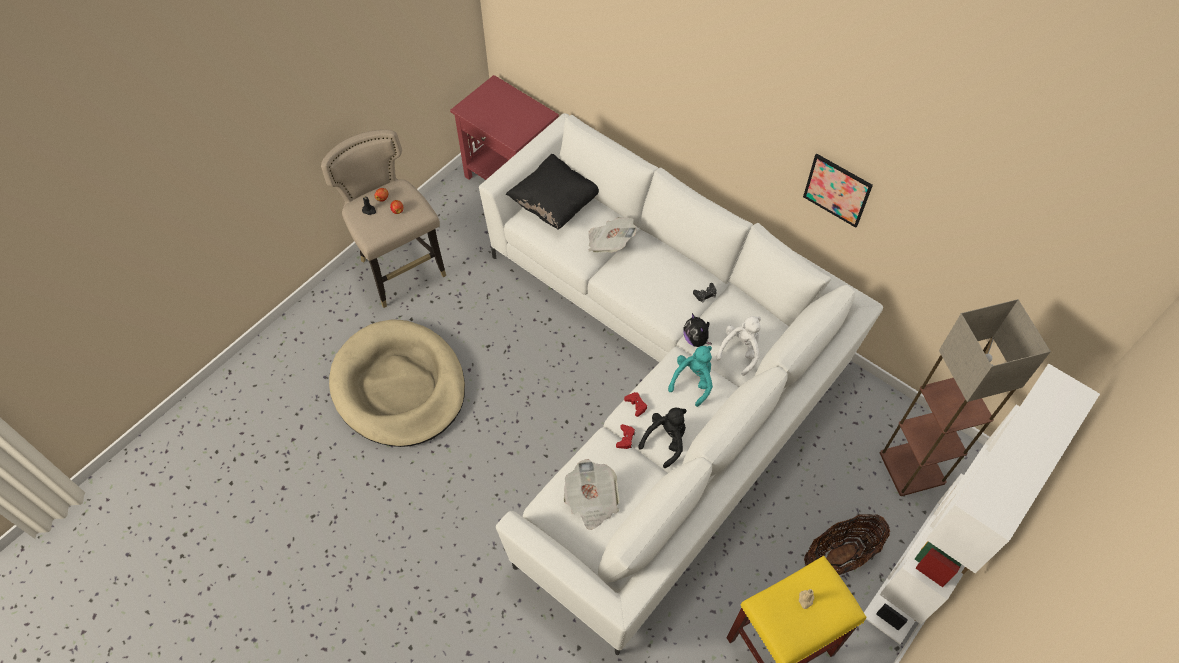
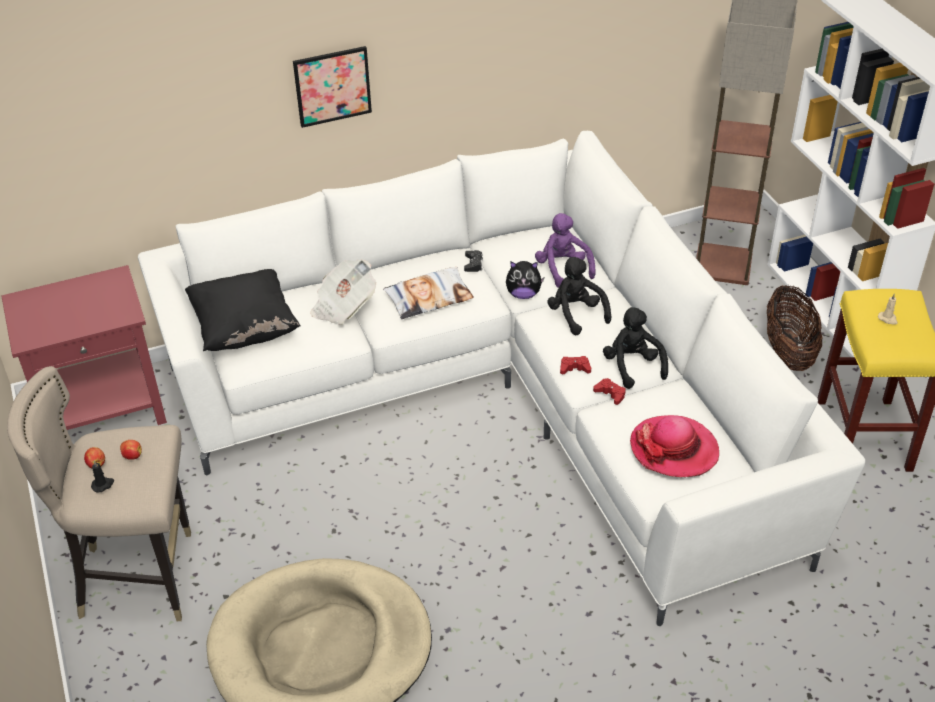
camera: 60 degrees left, 15 degrees down
newspaper [563,459,619,530] -> hat [630,415,719,477]
turquoise plush toy [668,346,713,407] -> black plush toy [547,257,611,335]
white plush toy [716,316,761,376] -> purple plush toy [535,213,596,288]
picture [803,154,873,228] -> picture moved to [293,46,372,128]
none -> pillow [383,267,474,319]

